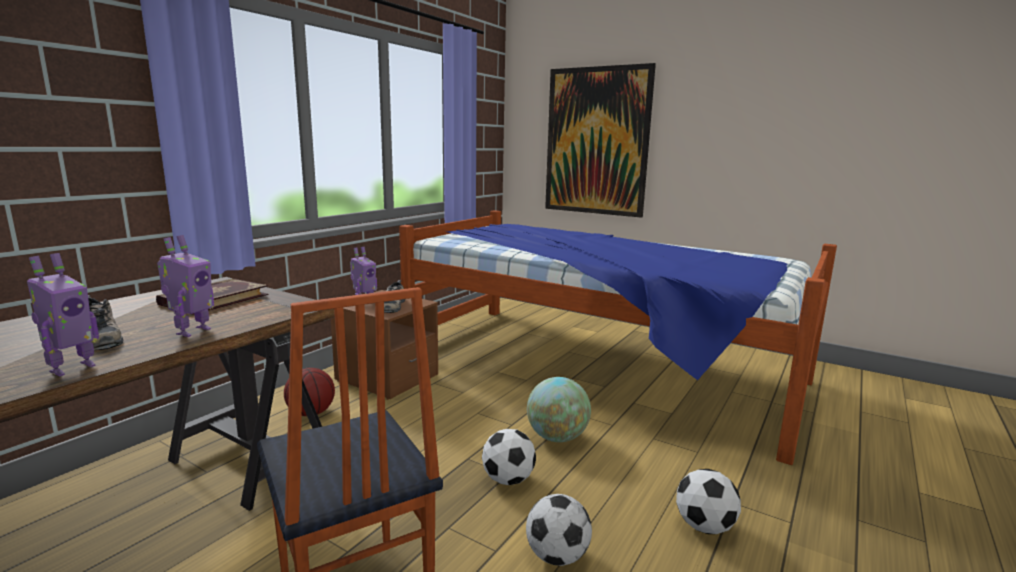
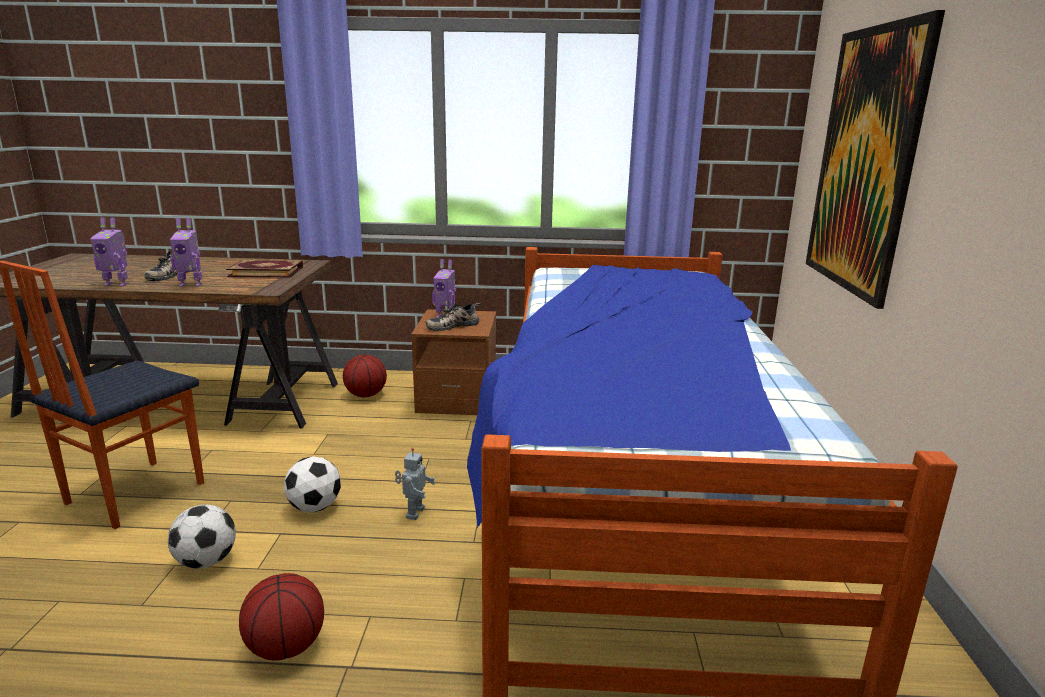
camera: 60 degrees right, 5 degrees up
globe [527,377,591,442] -> toy robot [395,448,436,520]
football [676,469,741,534] -> basketball [239,573,324,660]

